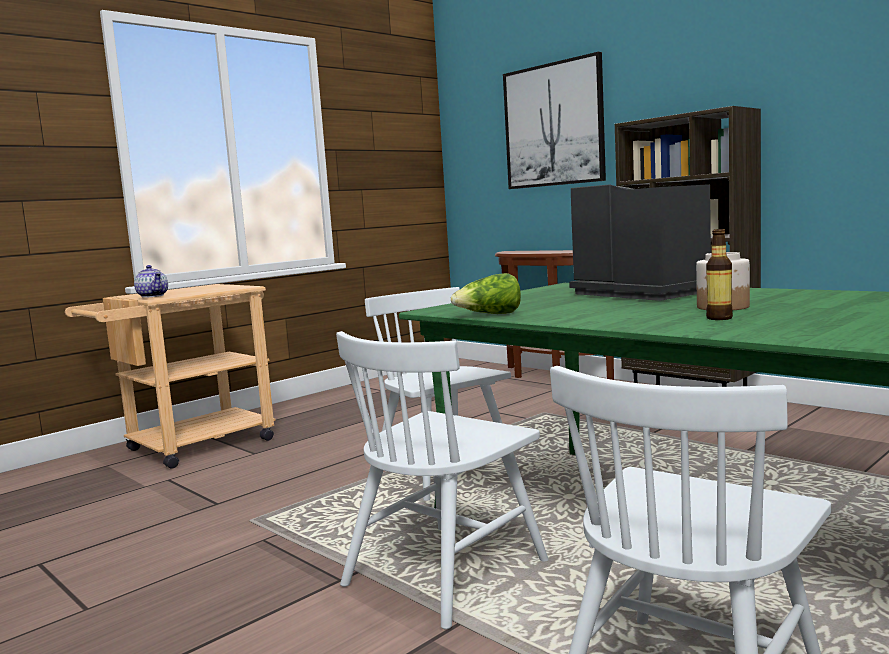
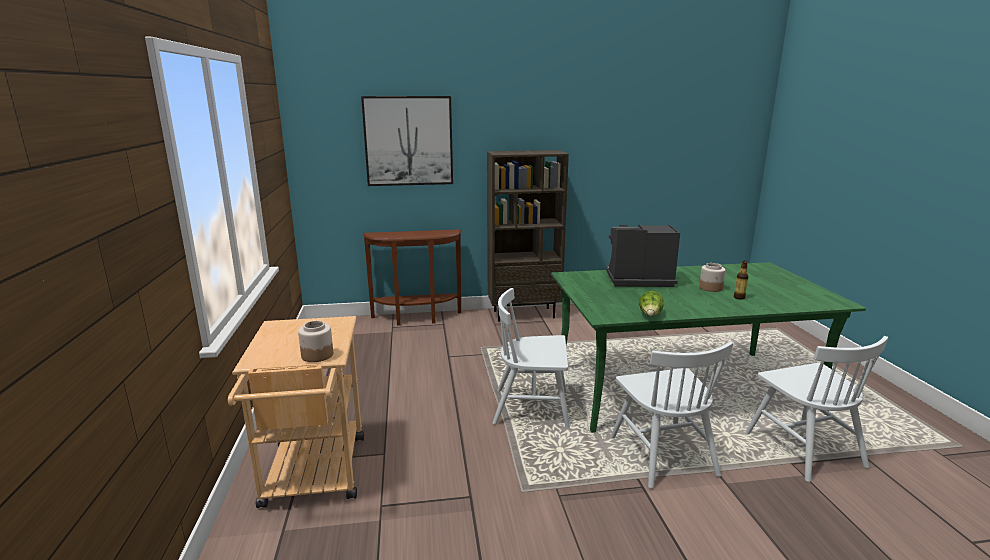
camera: 55 degrees left, 10 degrees up
teapot [134,265,168,298] -> jar [298,321,333,362]

